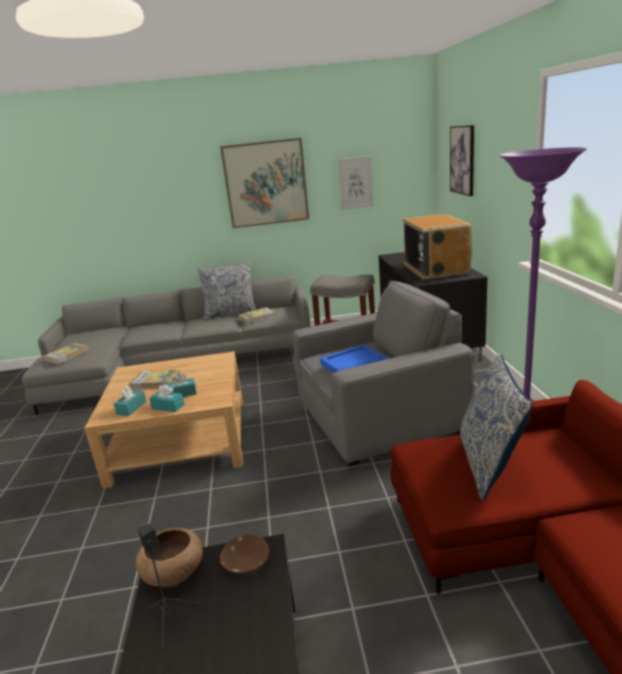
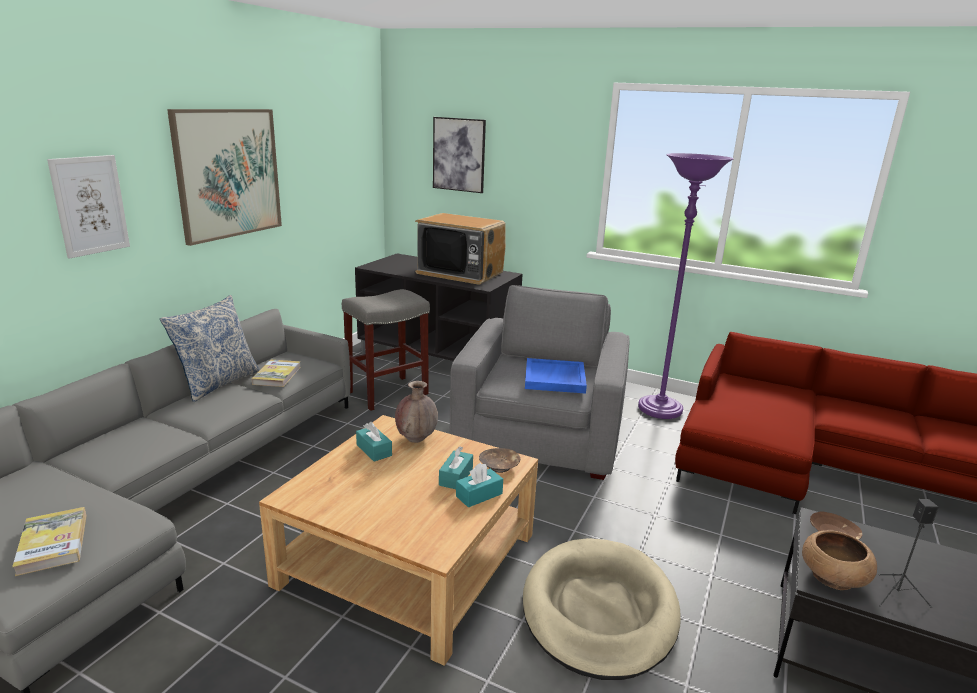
camera: 60 degrees left, 0 degrees up
turquoise tissue box [114,386,146,416] -> turquoise tissue box moved to [356,422,392,462]
book [129,370,181,389] -> none
picture [337,156,374,210] -> picture moved to [47,155,130,259]
pillow [460,353,533,501] -> none
none -> brown vase [395,381,438,443]
none -> brown bowl [479,448,520,473]
none -> beige dog bed [523,538,681,680]

